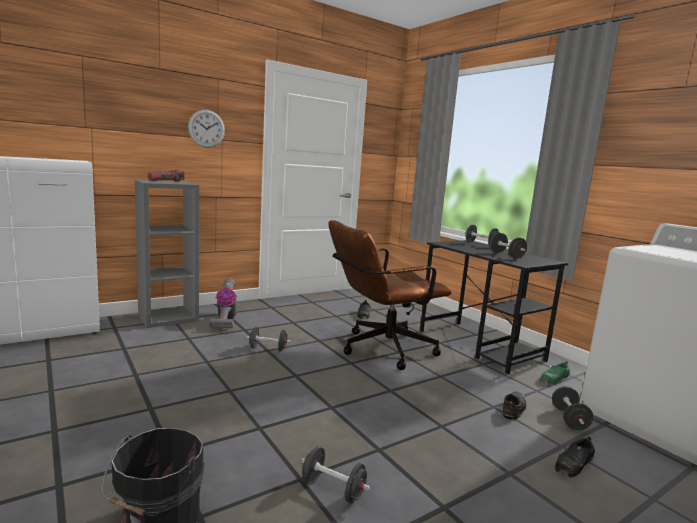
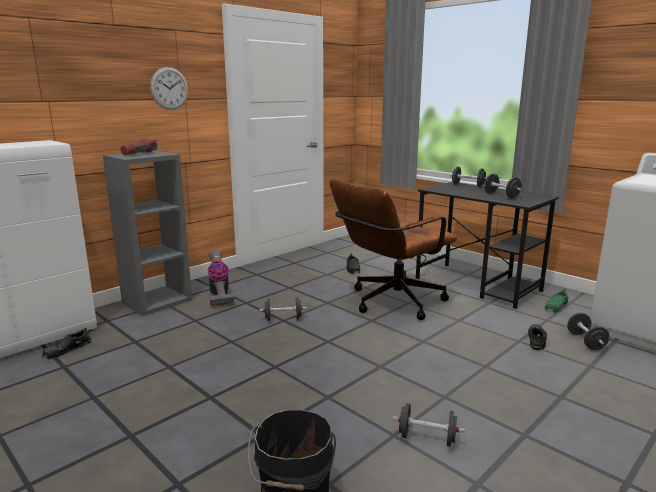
camera: 10 degrees left, 5 degrees up
black shoe [555,436,595,477] -> black shoe moved to [42,327,92,359]

